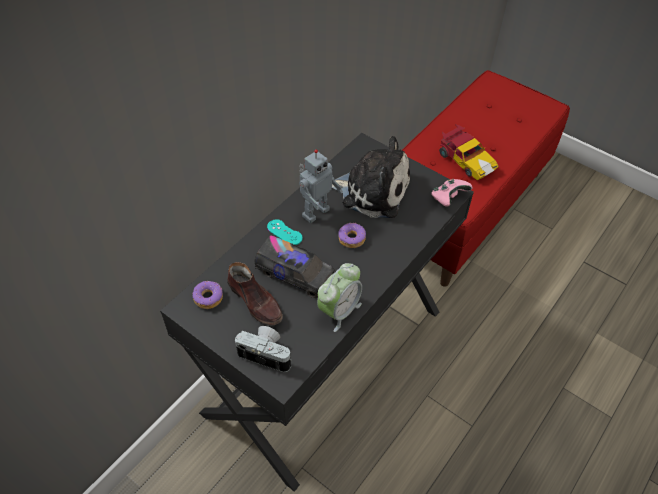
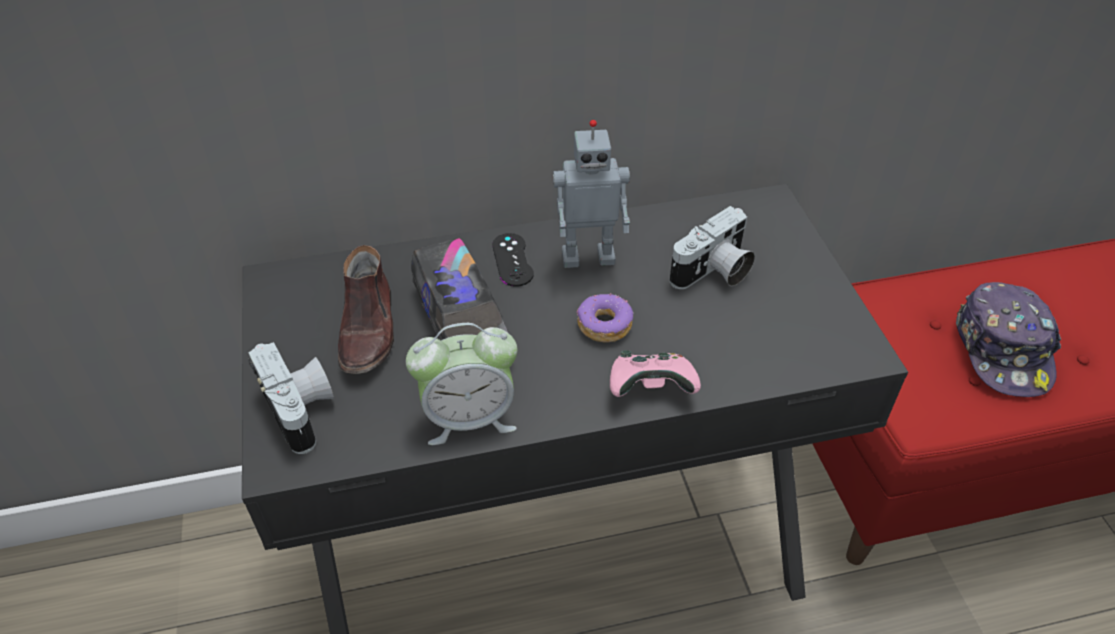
camera: 40 degrees right, 5 degrees down
donut [193,281,223,309] -> none
turquoise game controller [267,219,303,245] -> black game controller [492,233,534,287]
plush toy [332,136,410,218] -> camera [670,206,755,289]
pink game controller [431,179,473,207] -> pink game controller moved to [610,350,701,397]
toy car [439,124,499,180] -> cap [956,282,1061,397]

